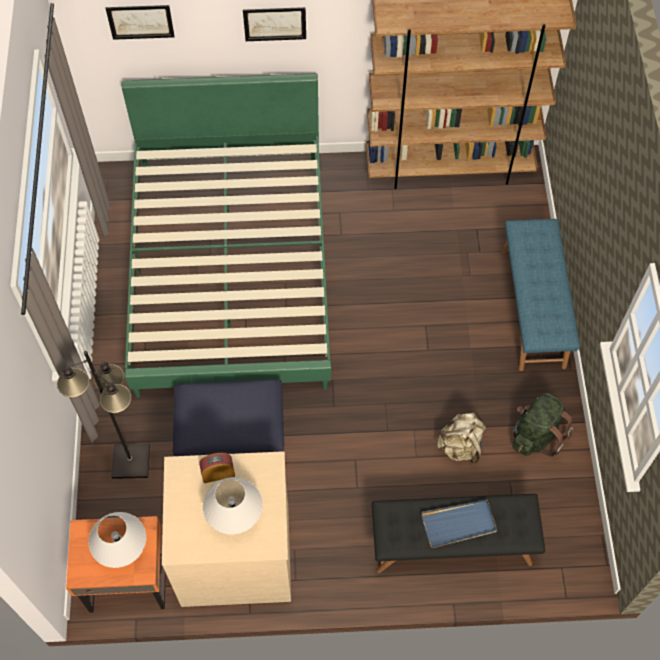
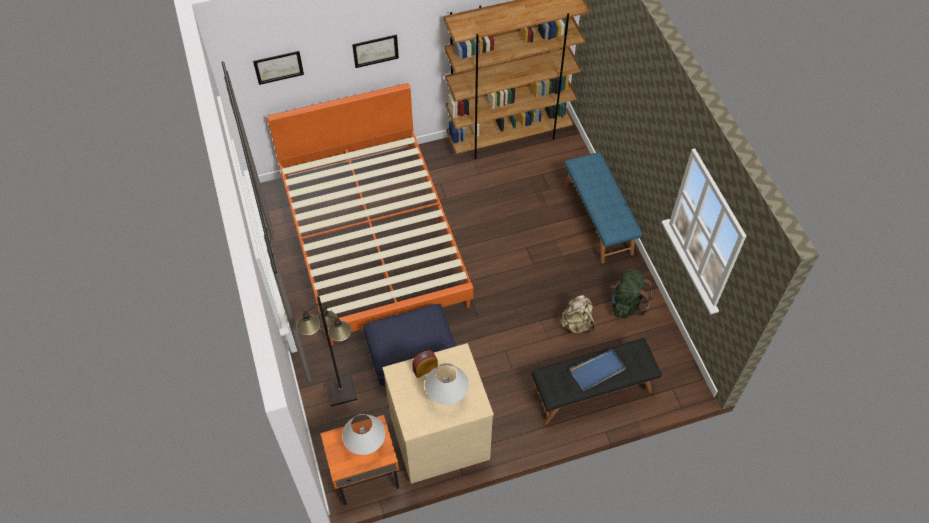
camera: 15 degrees left, 5 degrees down
green bed [122,73,331,398] -> orange bed [267,83,473,345]

